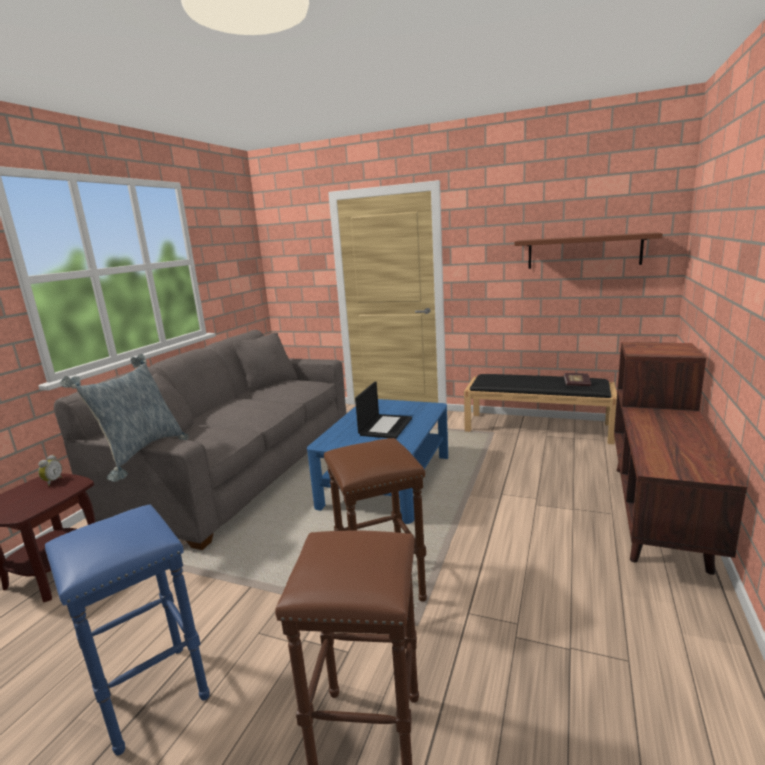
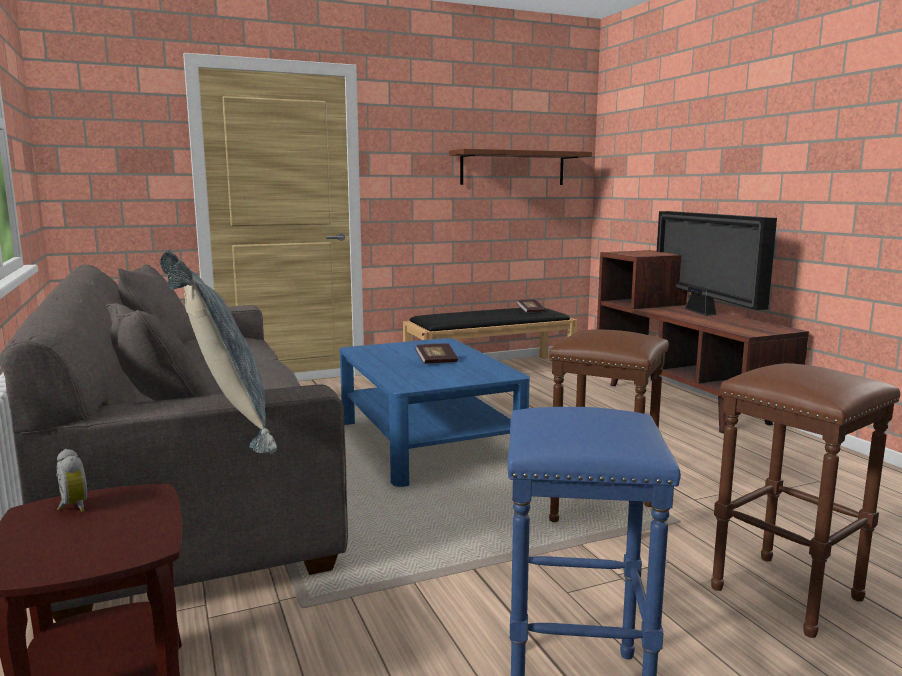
camera: 45 degrees left, 5 degrees down
laptop [355,381,412,439] -> book [415,344,458,364]
none -> television [657,211,777,316]

